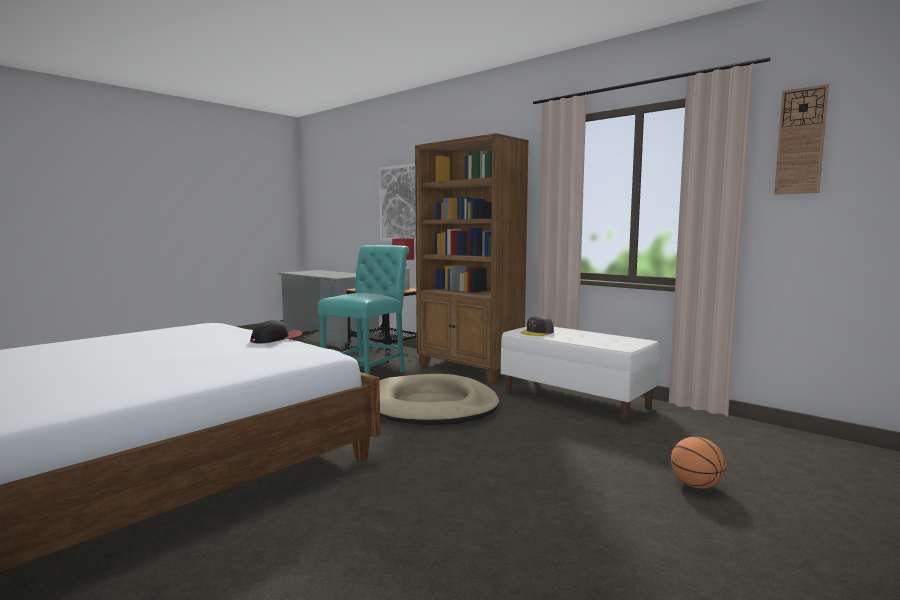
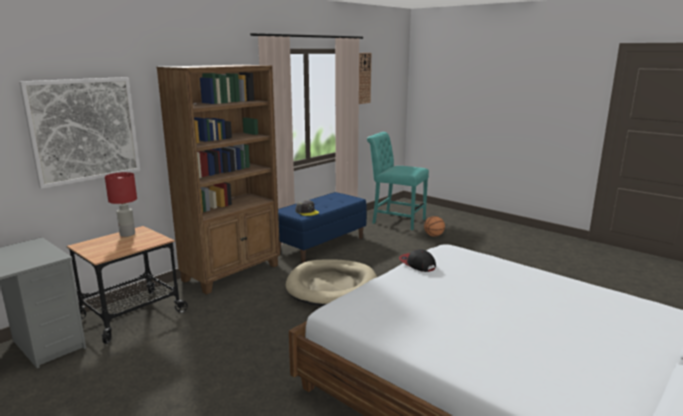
camera: 90 degrees left, 10 degrees up
turquoise chair [318,245,409,375] -> turquoise chair moved to [367,132,429,230]
white bench [501,327,659,423] -> blue bench [278,192,367,263]

